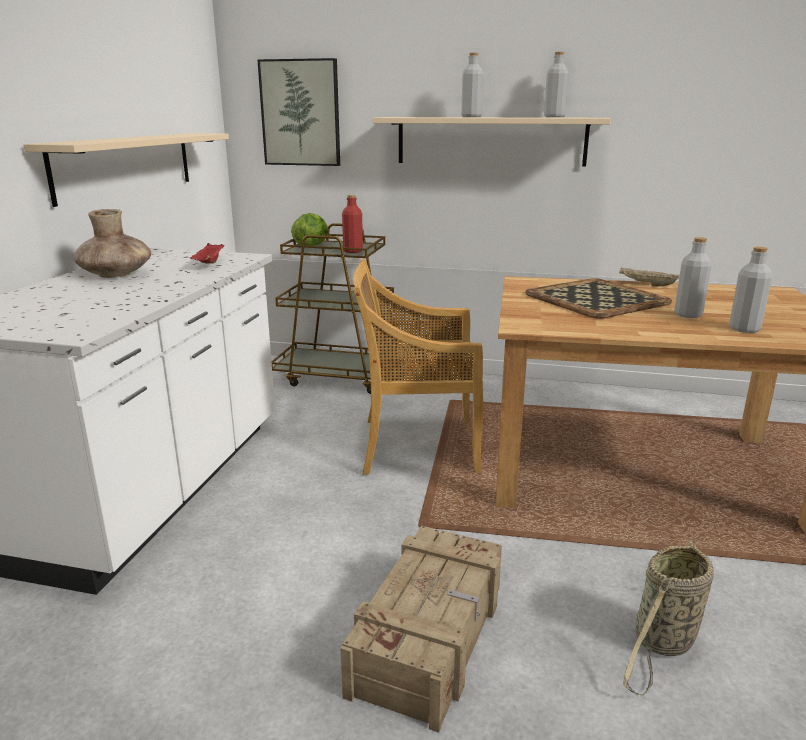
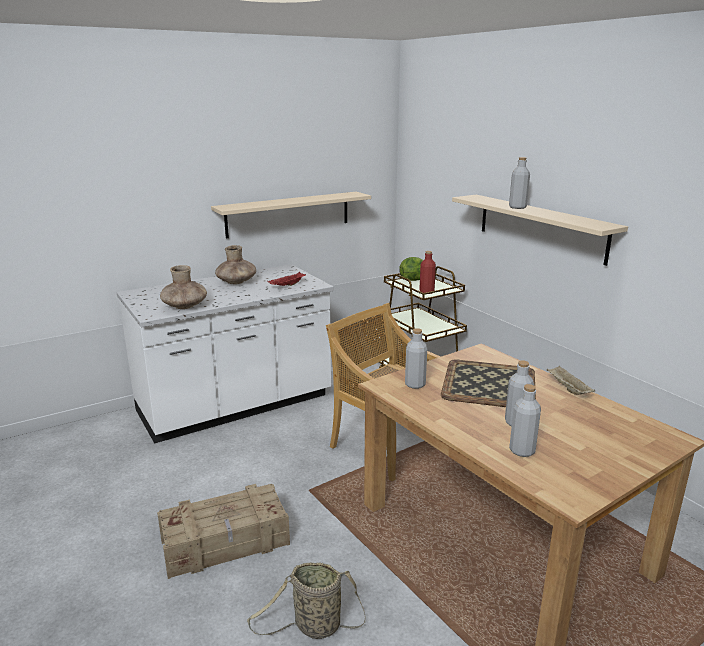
camera: 45 degrees right, 0 degrees up
picture [257,58,340,166] -> none
grey bottle [544,52,569,117] -> grey bottle moved to [405,328,427,389]
none -> brown vase [160,265,207,309]

